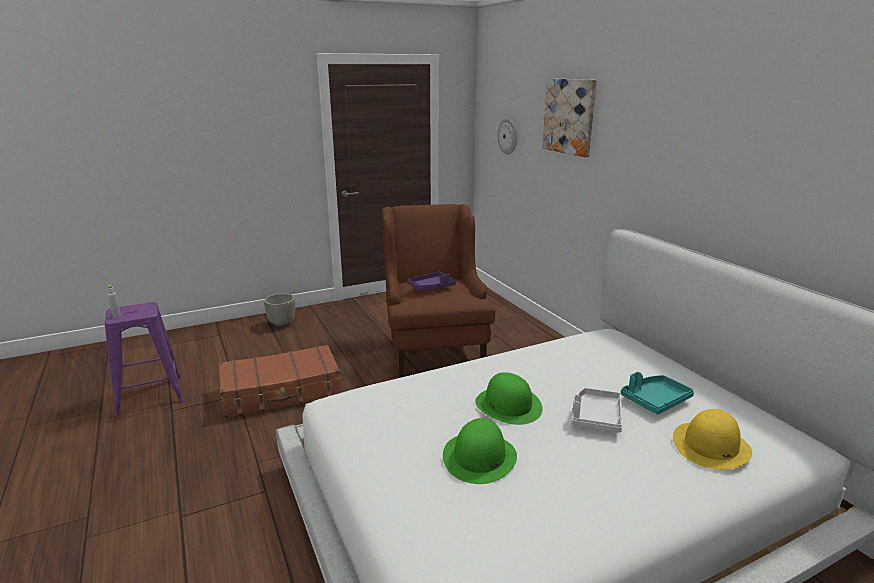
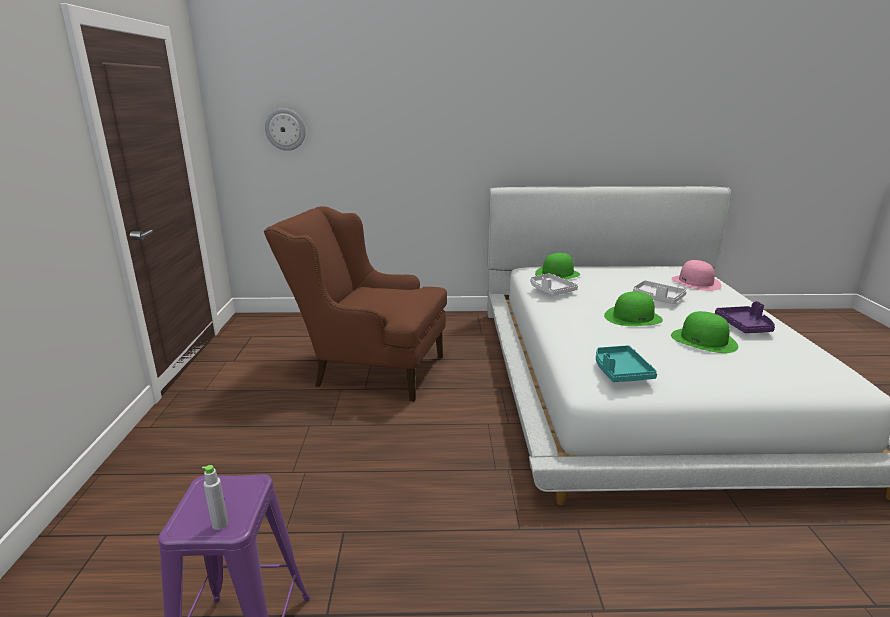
camera: 65 degrees left, 0 degrees up
brown suitcase [218,345,341,418] -> none
grey planter [264,293,295,327] -> none
purple tray [408,272,456,291] -> purple tray moved to [715,301,775,333]
picture [542,78,597,157] -> none
turquoise tray [621,372,694,414] -> turquoise tray moved to [596,345,657,382]
yellow hat [673,409,752,470] -> pink hat [671,260,722,291]
none -> white tray [530,273,578,296]
none -> green hat [535,253,580,279]

